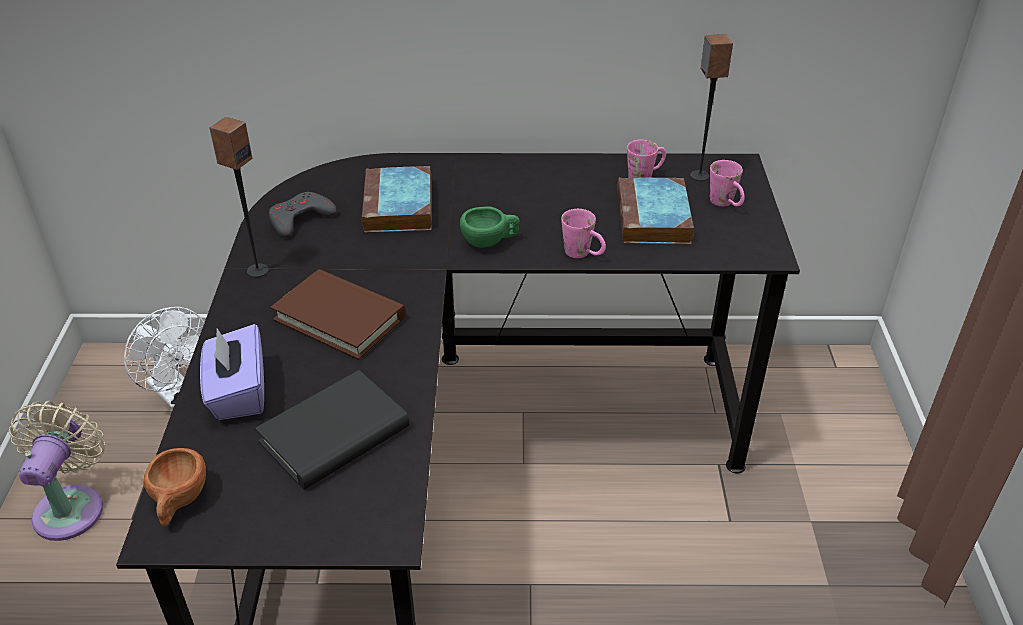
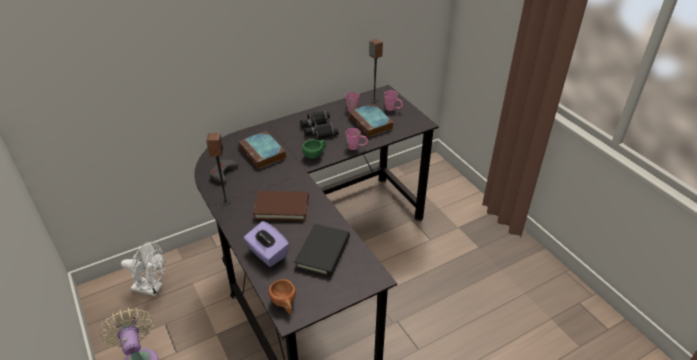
camera: 30 degrees left, 0 degrees up
none -> black binoculars [300,111,339,139]

